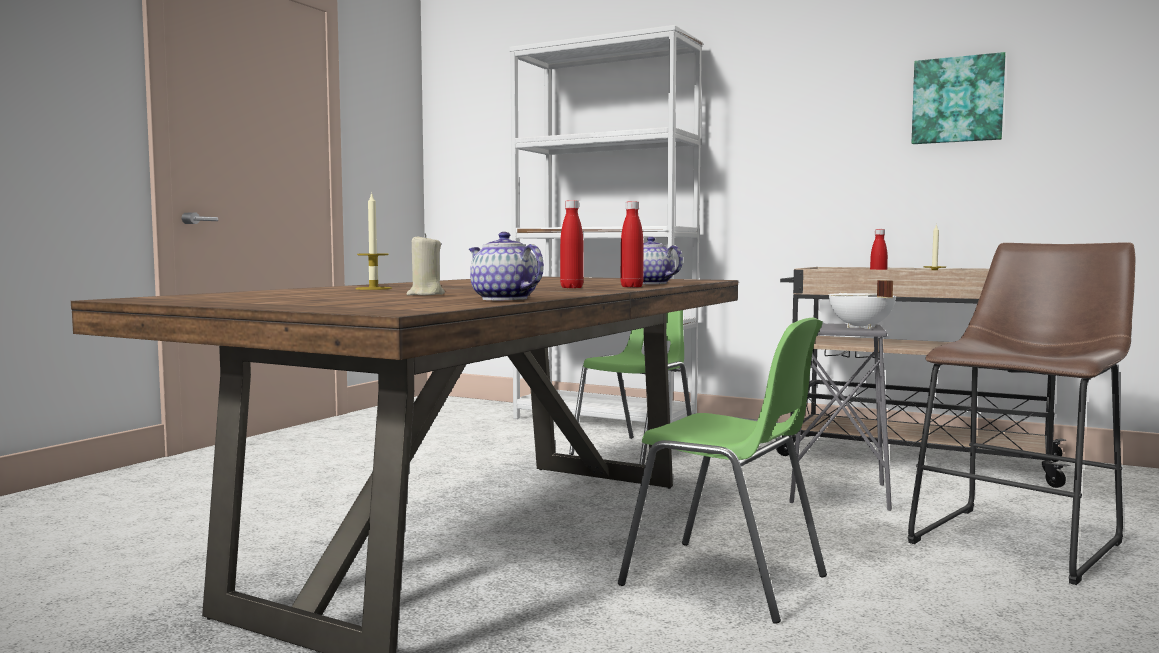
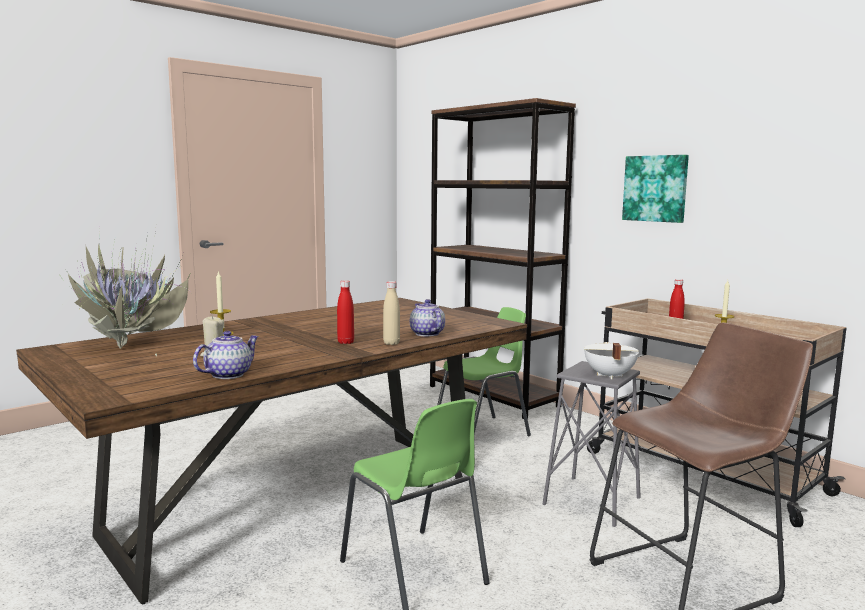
camera: 20 degrees right, 5 degrees up
teapot [469,232,544,300] -> teapot turned 60 degrees clockwise [193,331,259,379]
white bookcase [509,25,703,423] -> brown bookcase [430,98,576,419]
red bottle [621,201,643,287] -> beige bottle [383,281,400,345]
picture [912,52,1006,144] -> picture moved to [622,155,689,223]
none -> potted plant [61,229,191,356]

